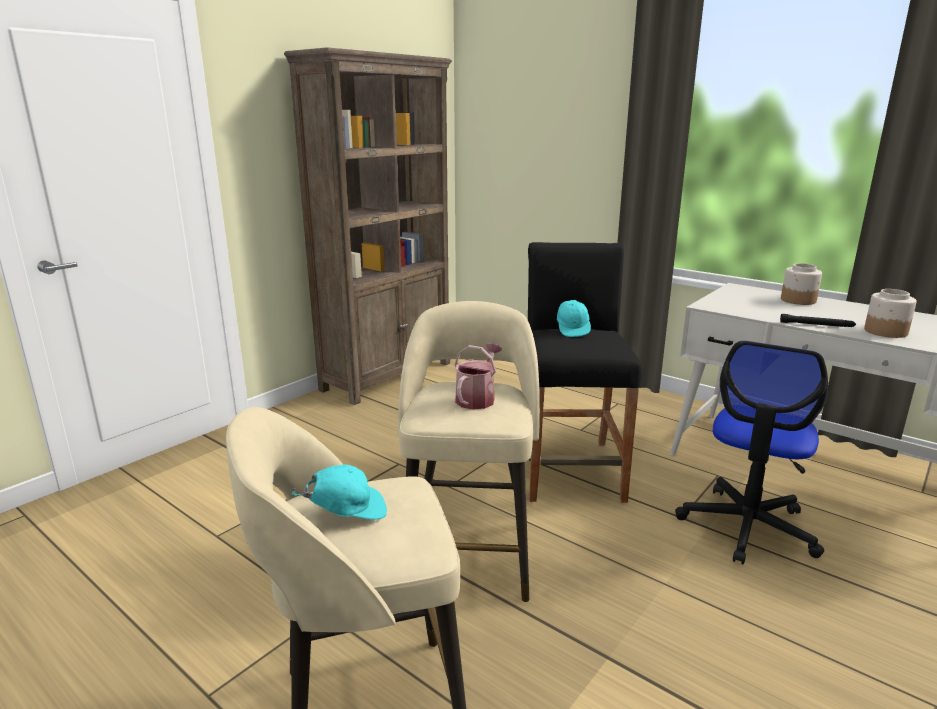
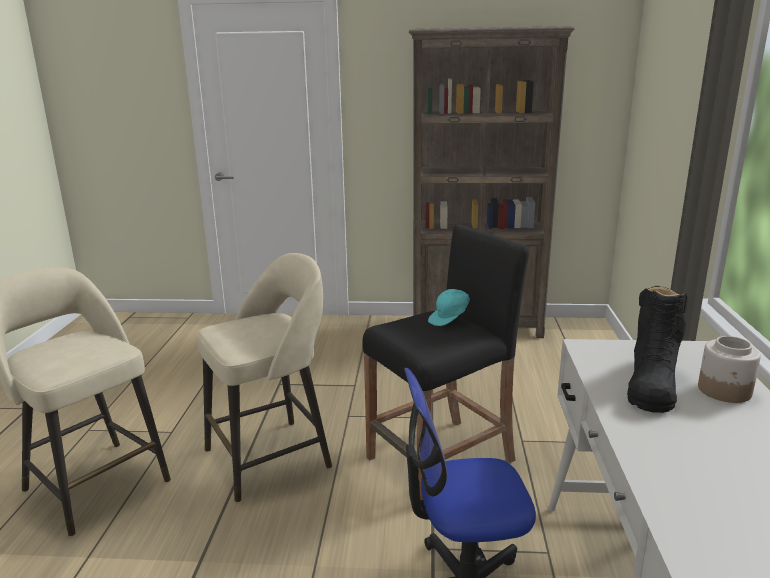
camera: 55 degrees right, 0 degrees up
turquoise cap [291,464,387,520] -> none
watering can [455,343,502,410] -> none
black flashlight [780,314,856,327] -> none
jar [864,289,917,338] -> none
none -> black boot [627,286,688,413]

